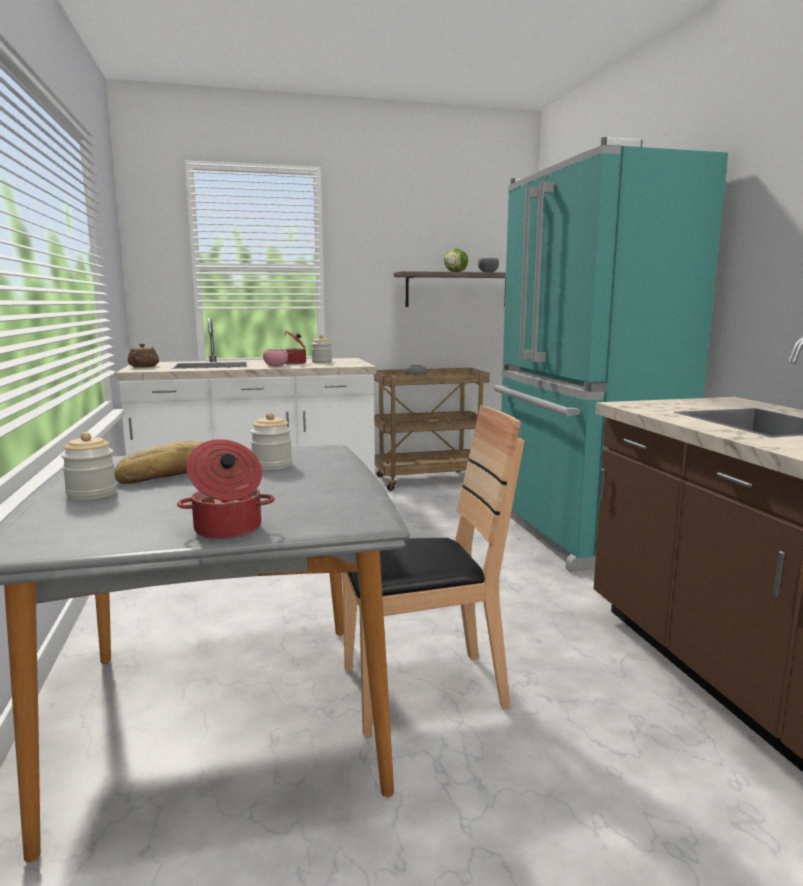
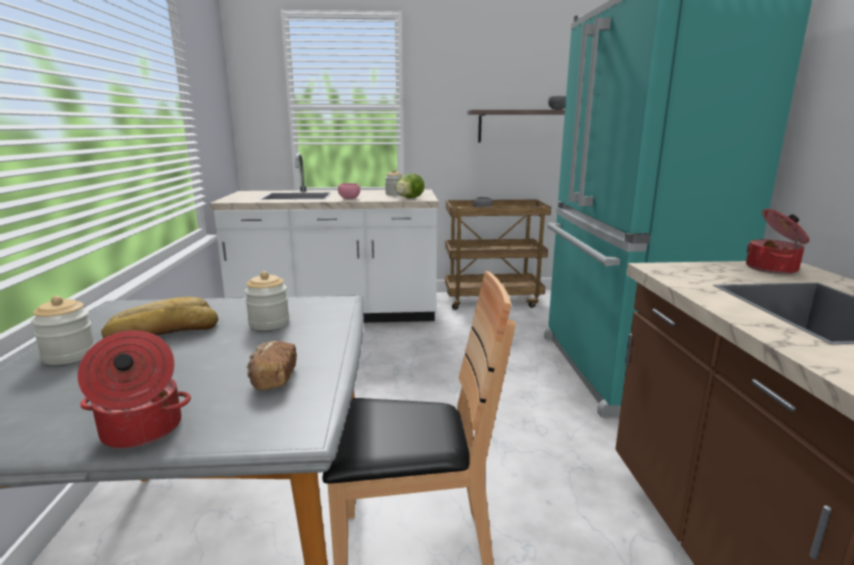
camera: 10 degrees right, 5 degrees up
brown teapot [128,344,159,368] -> none
cooking pot [283,330,306,364] -> cooking pot moved to [746,209,809,274]
lettuce [444,248,468,272] -> lettuce moved to [396,173,425,198]
none -> bread [246,341,297,391]

